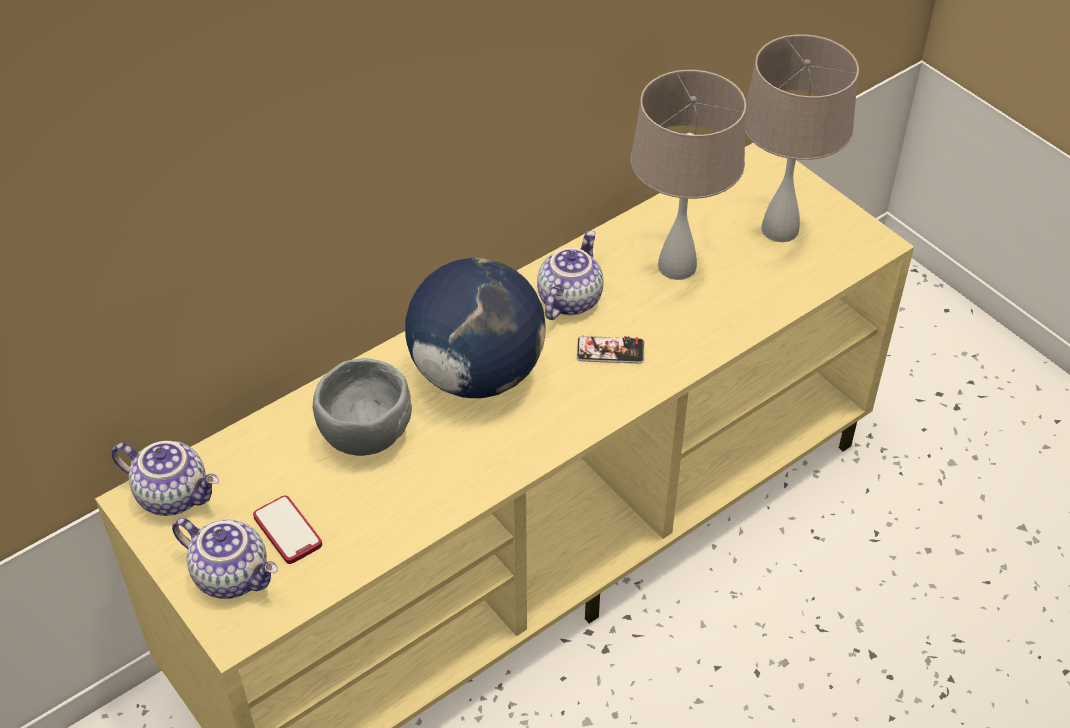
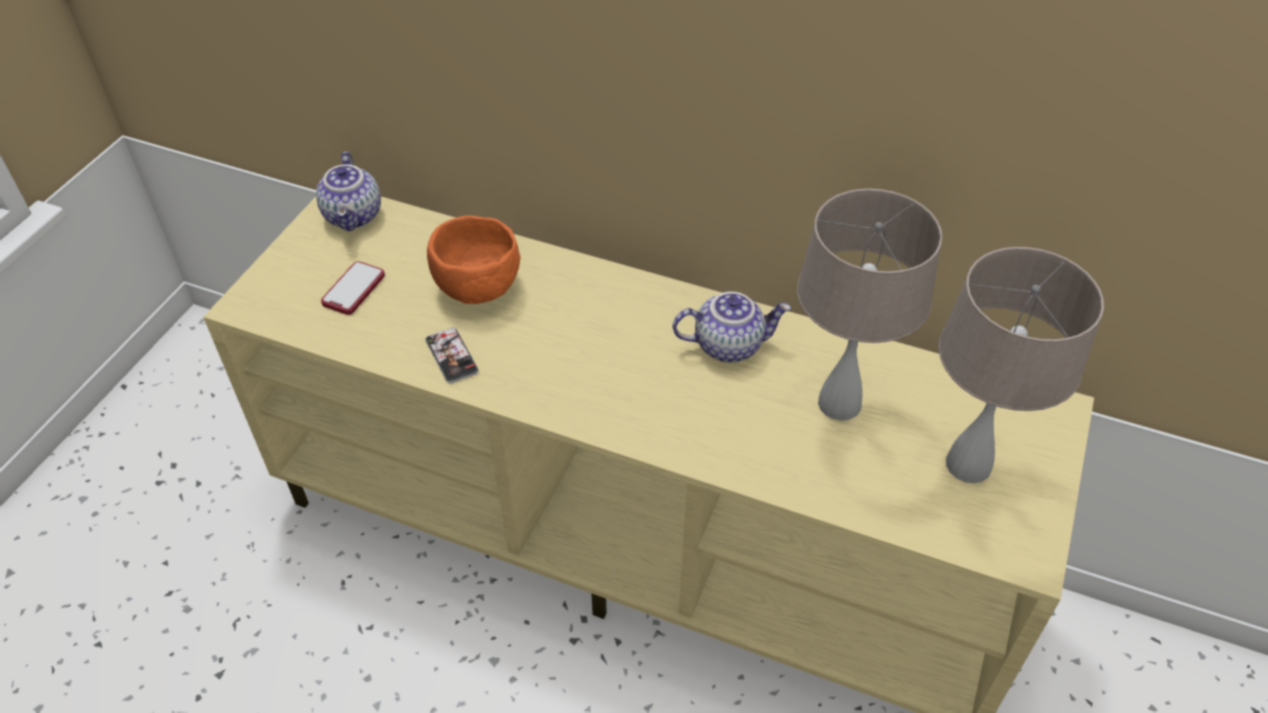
camera: 60 degrees right, 0 degrees up
teapot [172,518,278,599] -> none
grey bowl [313,358,412,456] -> orange bowl [427,215,521,304]
globe [405,258,546,398] -> none
phone [577,336,644,364] -> phone moved to [425,327,479,383]

